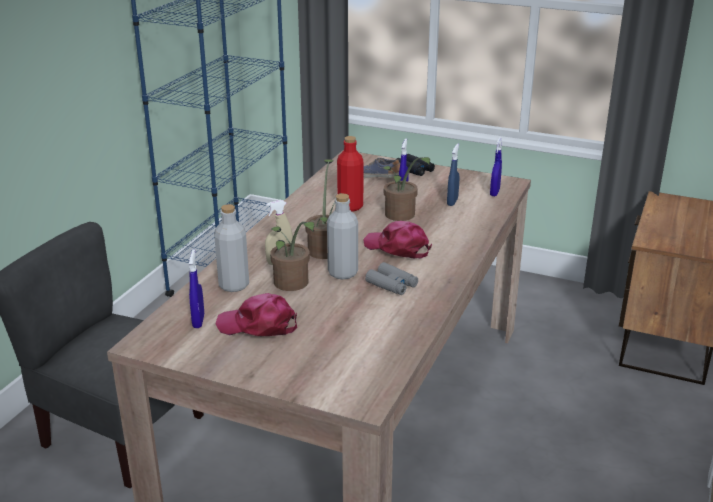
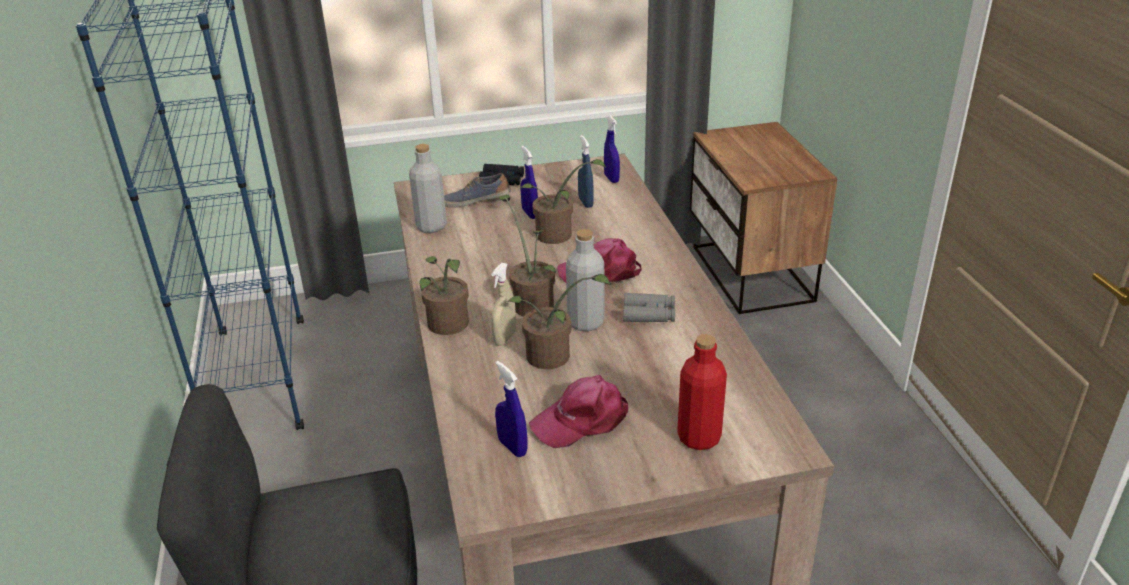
camera: 35 degrees left, 5 degrees up
grey bottle [214,204,249,292] -> grey bottle moved to [409,144,447,233]
red bottle [337,136,363,212] -> red bottle moved to [677,334,727,450]
none -> potted plant [420,256,469,335]

